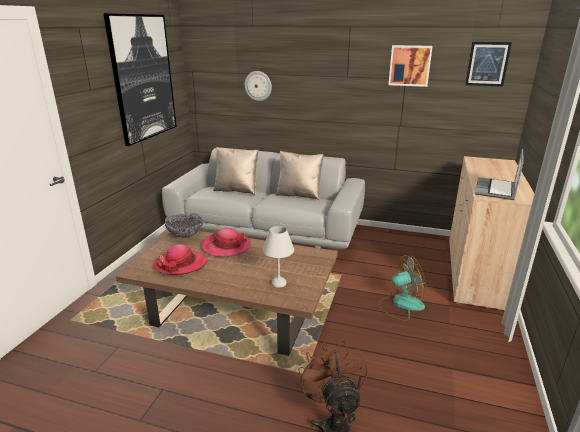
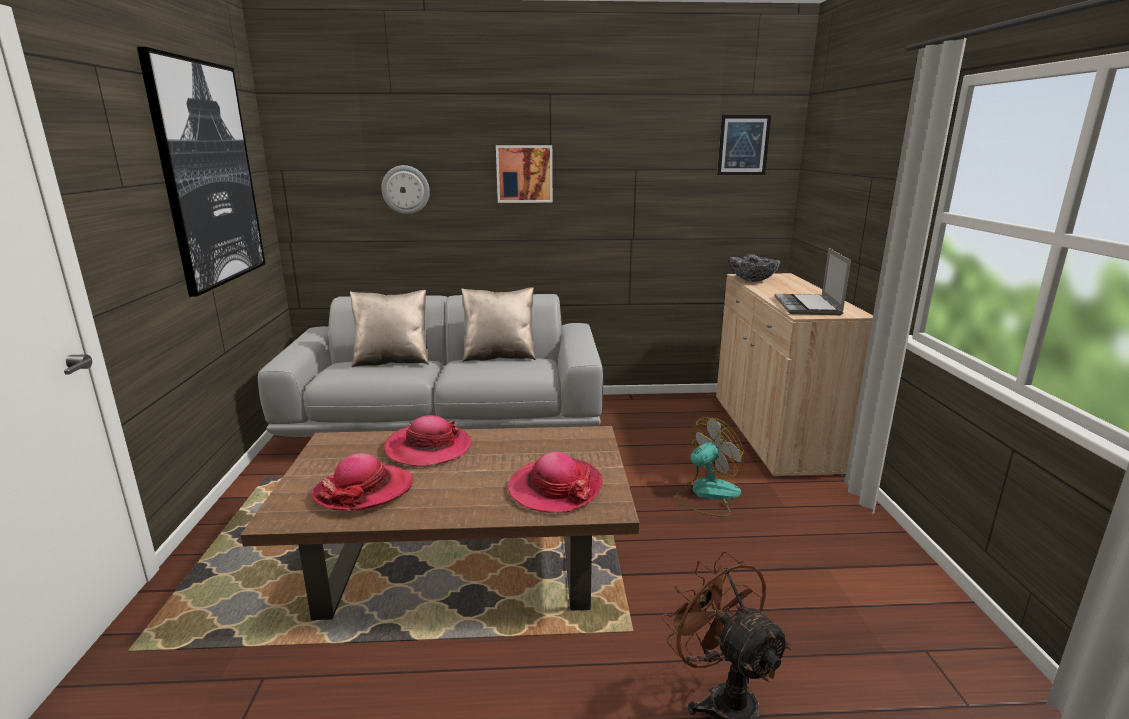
camera: 20 degrees left, 5 degrees down
bowl [165,213,203,238] -> bowl moved to [729,254,780,282]
white table lamp [263,226,294,288] -> hat [508,452,602,513]
picture [388,45,433,87] -> picture moved to [496,145,553,203]

